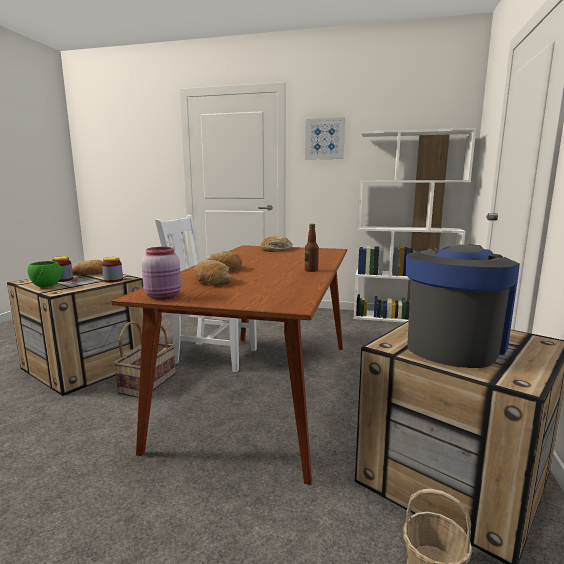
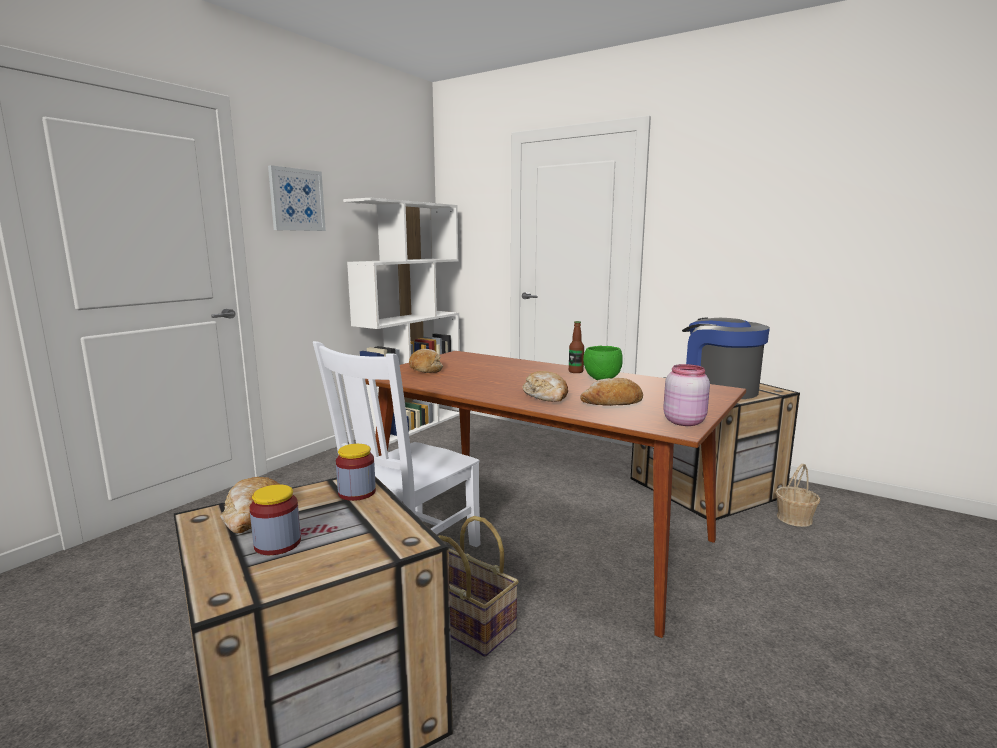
camera: 70 degrees left, 0 degrees up
green bowl [27,261,64,287] -> green bowl moved to [583,346,623,380]

